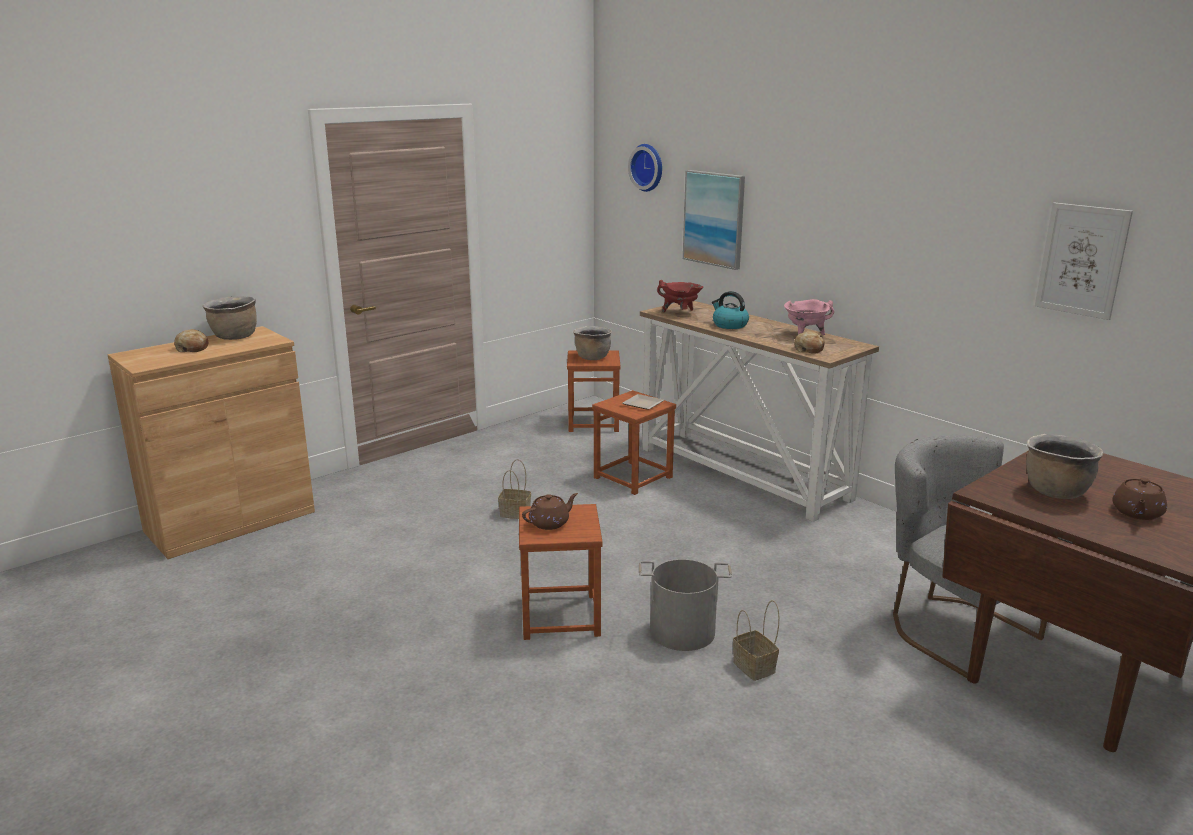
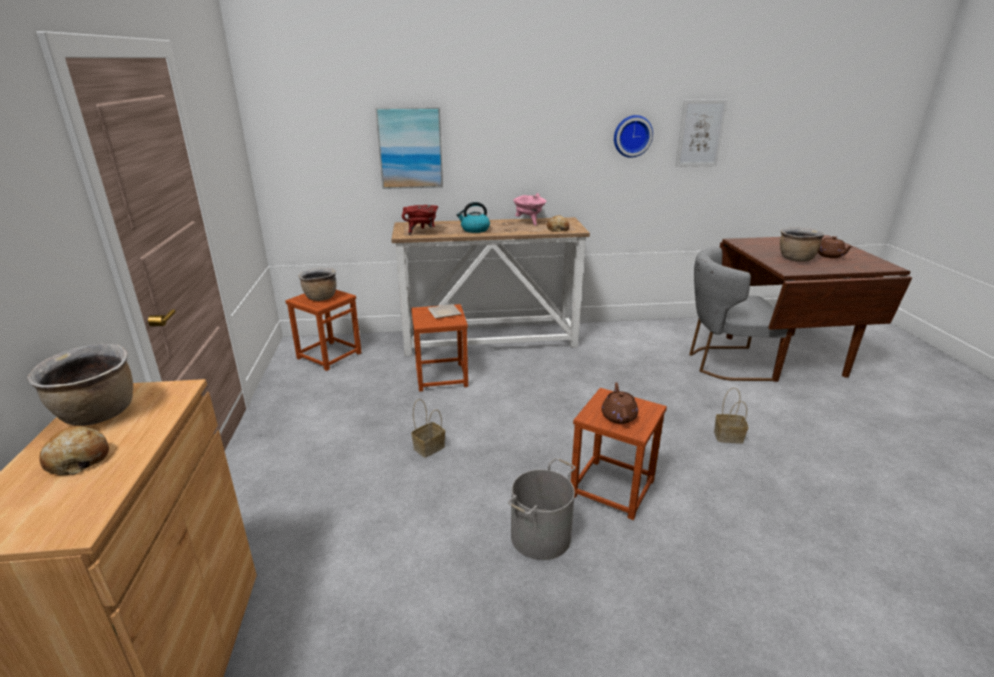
camera: 55 degrees left, 5 degrees up
wall clock [628,144,662,192] -> wall clock moved to [614,115,653,158]
grey bucket [639,559,732,651] -> grey bucket moved to [508,458,576,560]

